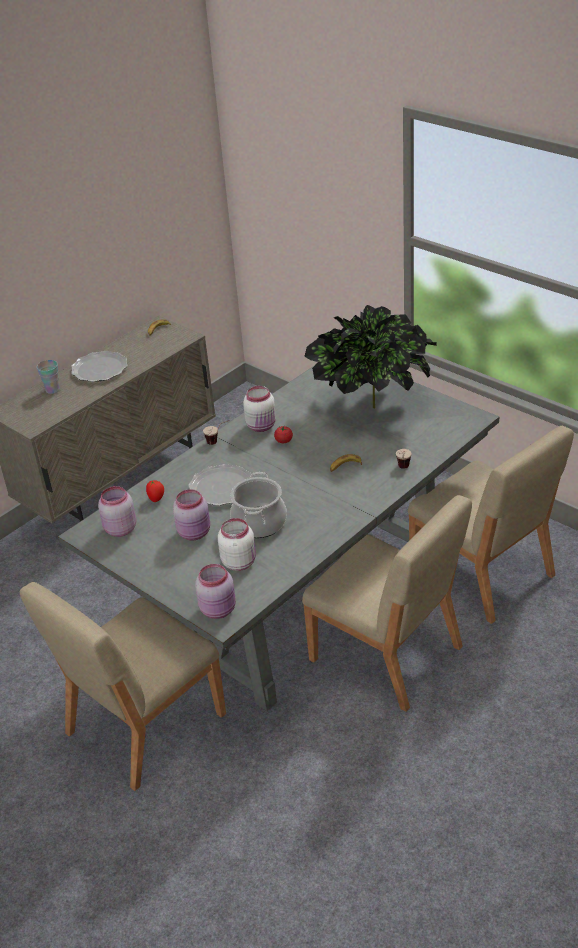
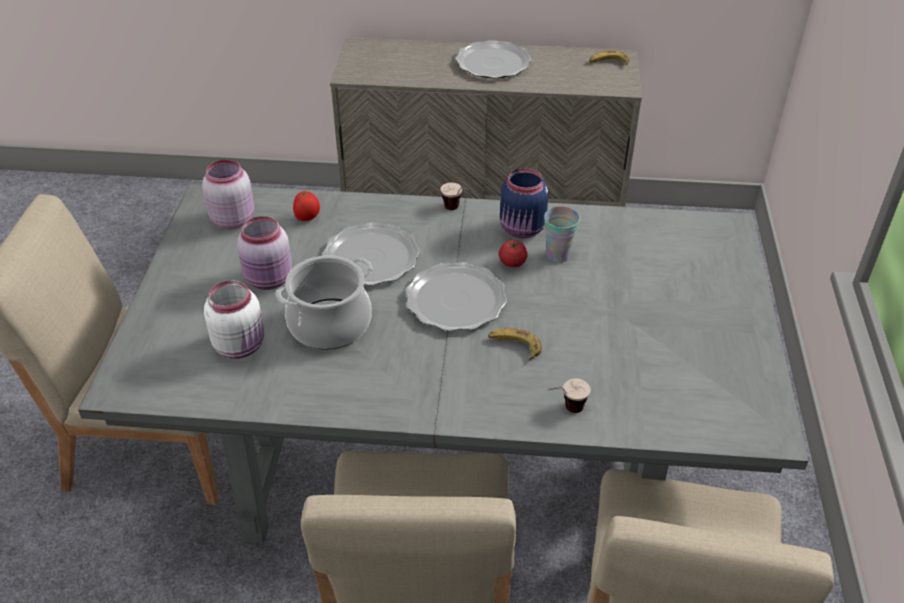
camera: 50 degrees right, 5 degrees up
cup [37,360,60,394] -> cup moved to [544,206,580,262]
pink jar [195,564,236,619] -> none
white jar [243,386,276,432] -> blue jar [500,168,548,239]
potted plant [304,305,437,408] -> none
none -> plate [405,262,507,331]

